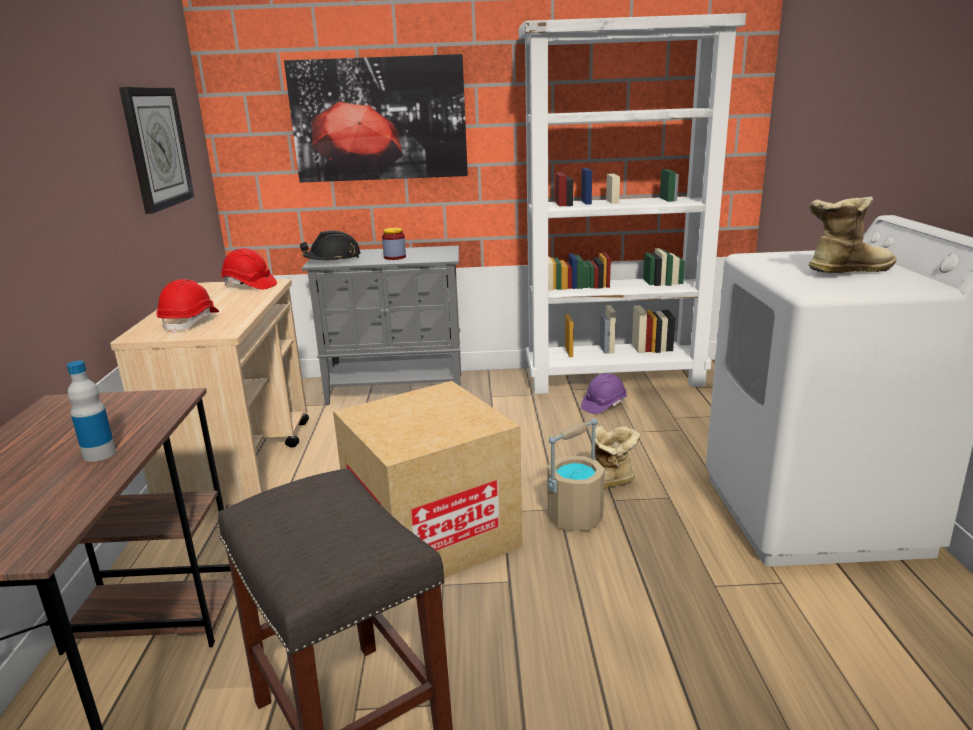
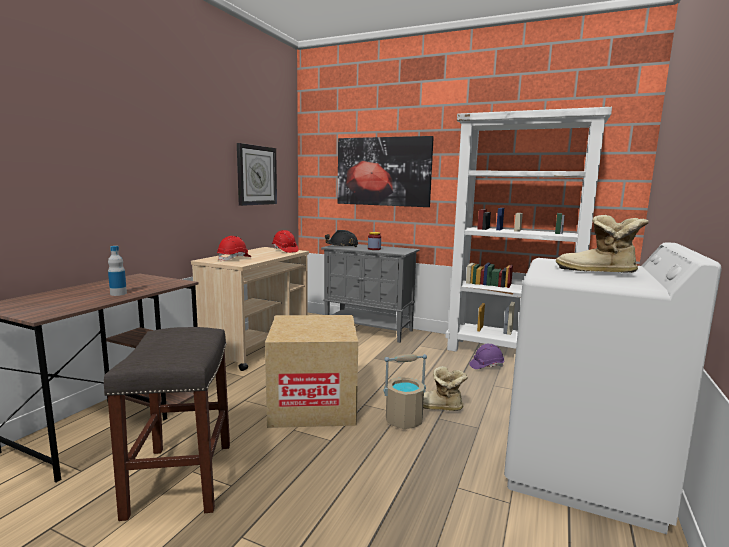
camera: 25 degrees right, 10 degrees down
boot [809,197,896,273] -> boot turned 150 degrees counterclockwise [556,215,649,273]

